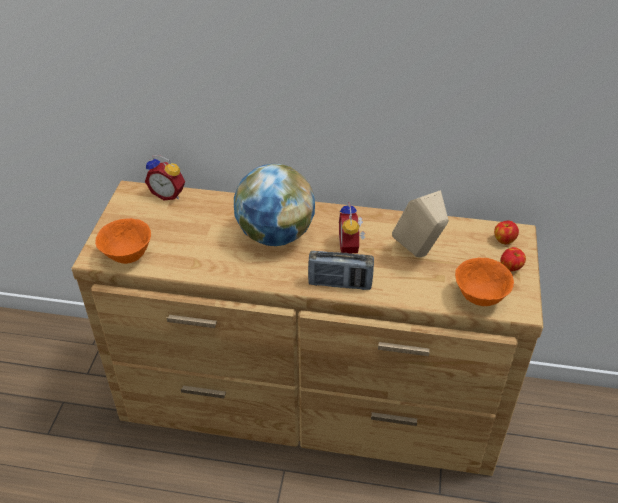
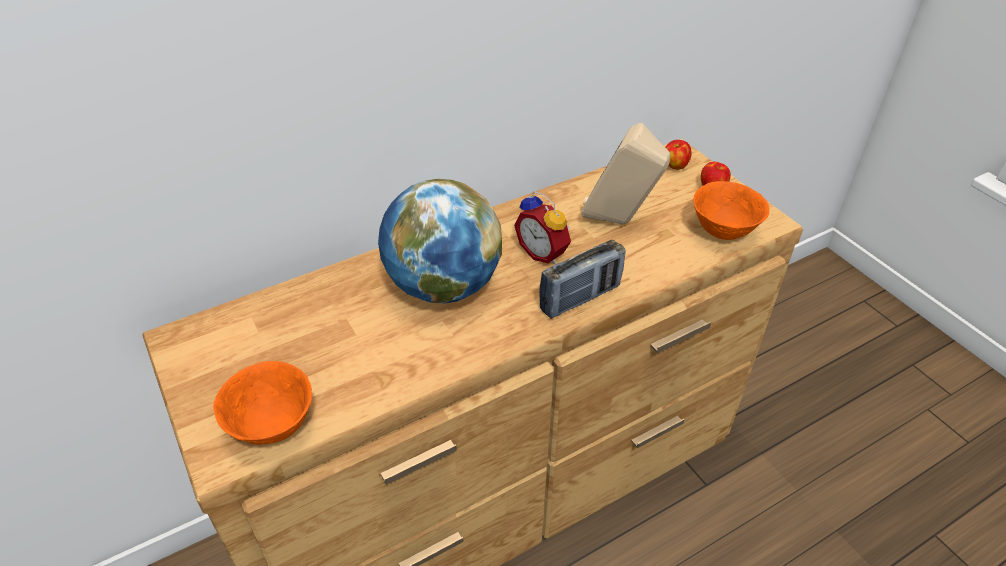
camera: 40 degrees left, 0 degrees up
alarm clock [145,155,185,200] -> none

